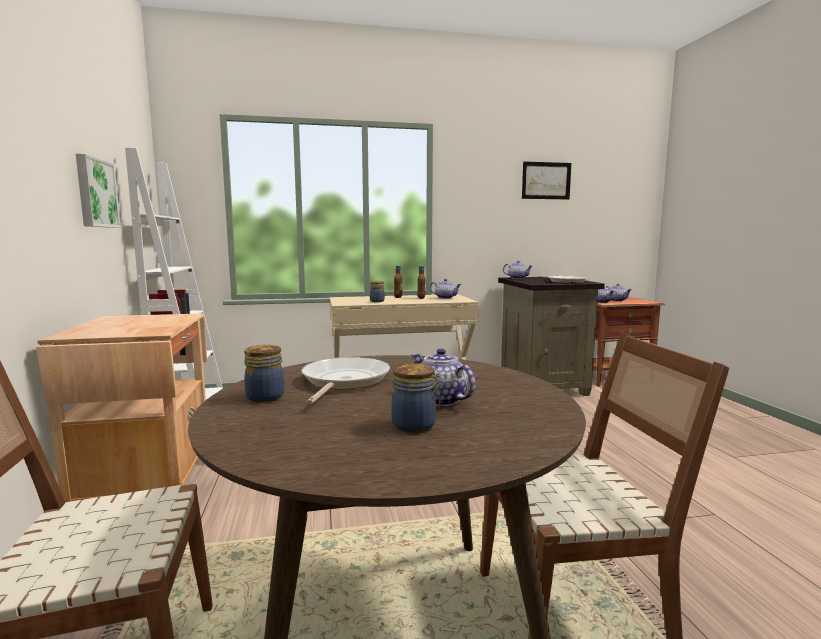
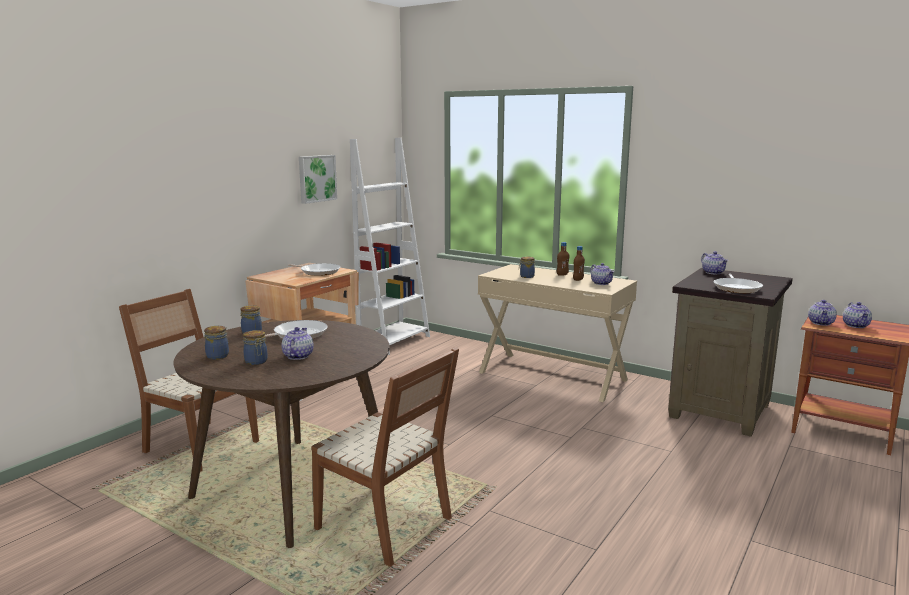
camera: 45 degrees right, 5 degrees up
picture [522,162,571,200] -> none
none -> jar [204,326,229,360]
none -> frying pan [288,263,340,276]

